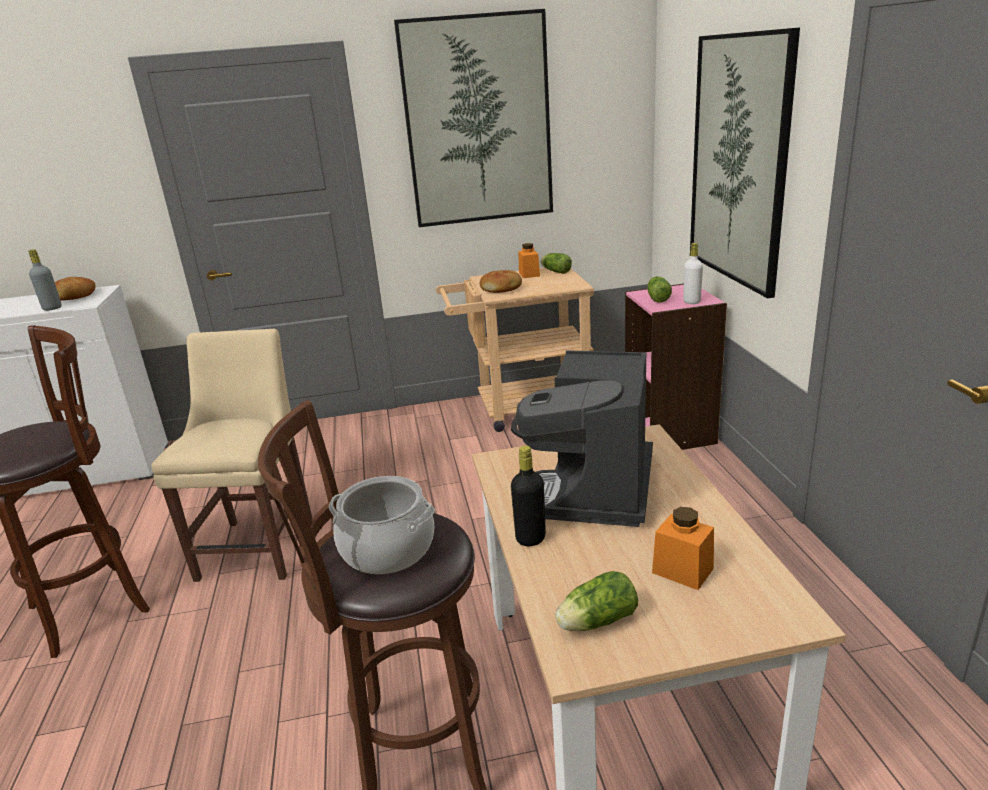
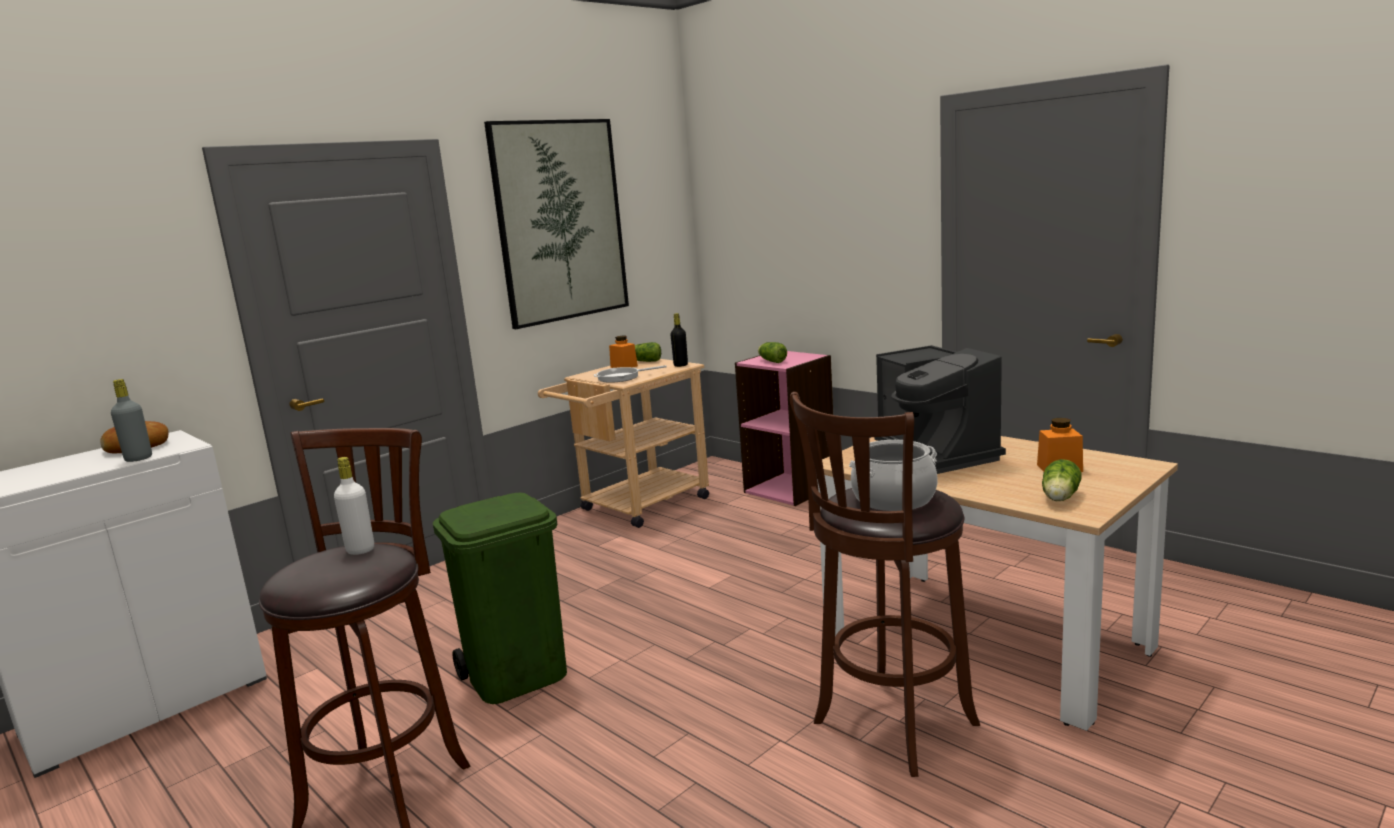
camera: 35 degrees left, 10 degrees down
beige chair [151,329,312,582] -> green trash can [433,493,567,704]
bread [479,270,522,293] -> frying pan [594,365,667,383]
black bottle [511,446,546,546] -> black bottle moved to [670,313,688,367]
white bottle [683,243,703,304] -> white bottle moved to [334,457,374,555]
picture [690,27,800,298] -> none

